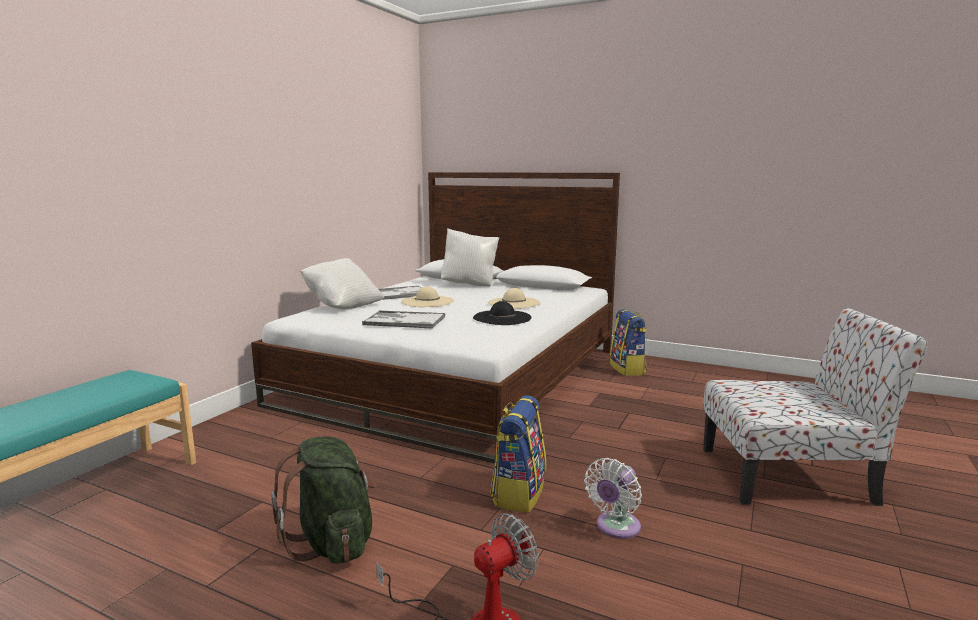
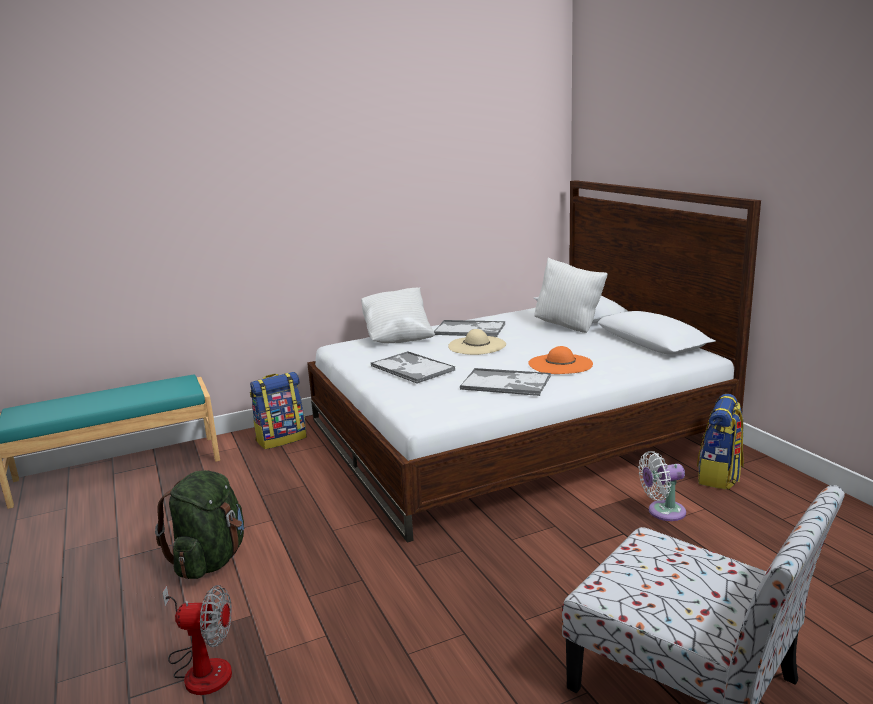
camera: 40 degrees right, 5 degrees up
black hat [473,301,532,325] -> tray [460,368,551,396]
beige hat [488,288,540,309] -> orange hat [528,346,593,374]
backpack [490,395,546,513] -> backpack moved to [250,372,307,449]
white fan [584,458,642,539] -> white fan moved to [638,451,686,521]

